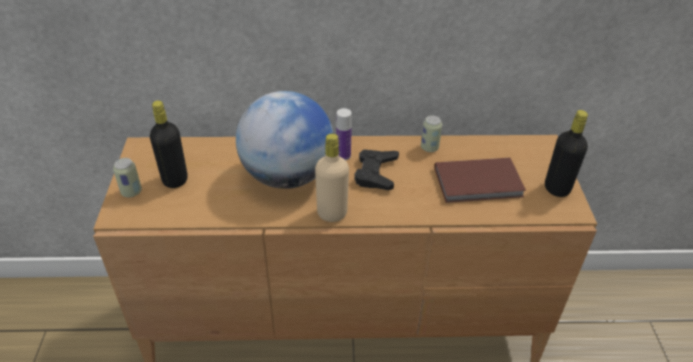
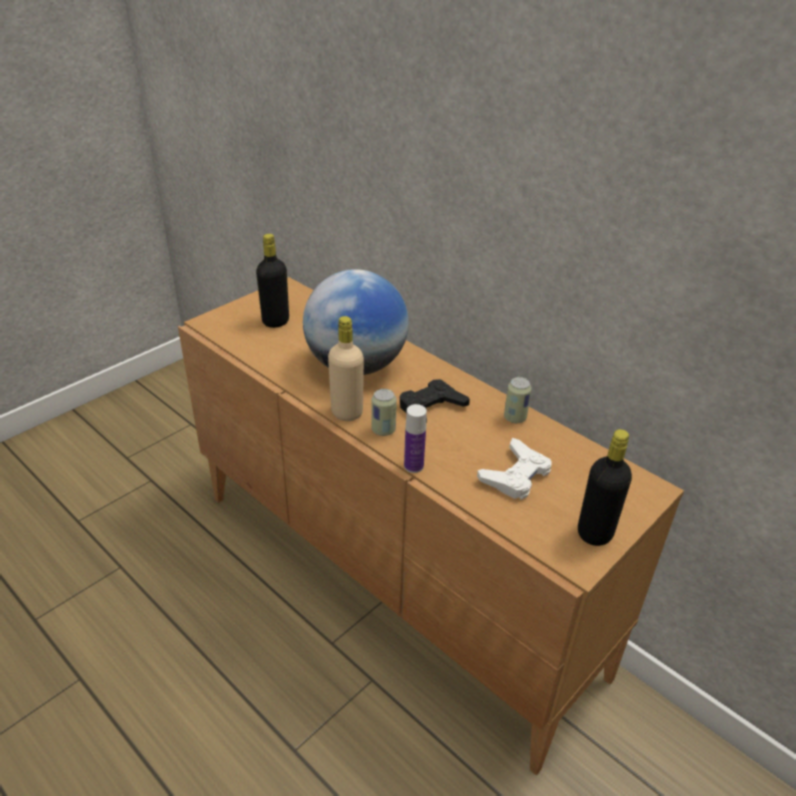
camera: 45 degrees right, 5 degrees down
can [113,158,142,197] -> can moved to [371,389,397,436]
bottle [336,108,352,160] -> bottle moved to [404,404,427,473]
brown book [434,158,526,203] -> white game controller [477,438,552,500]

